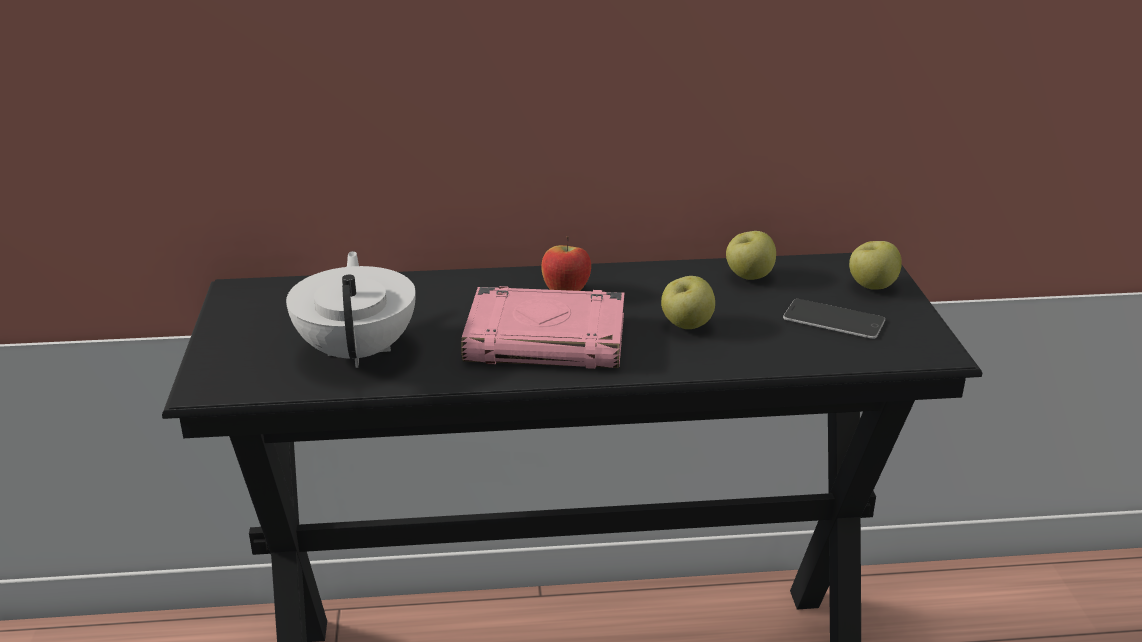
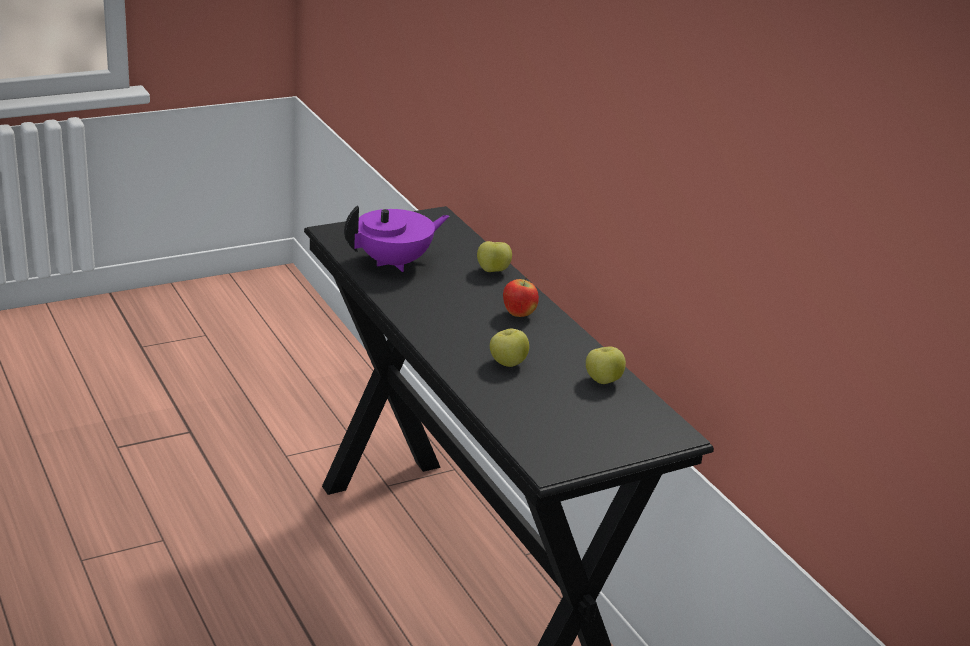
camera: 65 degrees right, 0 degrees up
white teapot [286,251,416,368] -> purple teapot [344,206,449,272]
pink book [461,286,624,369] -> none
phone [783,299,885,339] -> none
apple [849,241,902,290] -> apple moved to [477,241,512,272]

